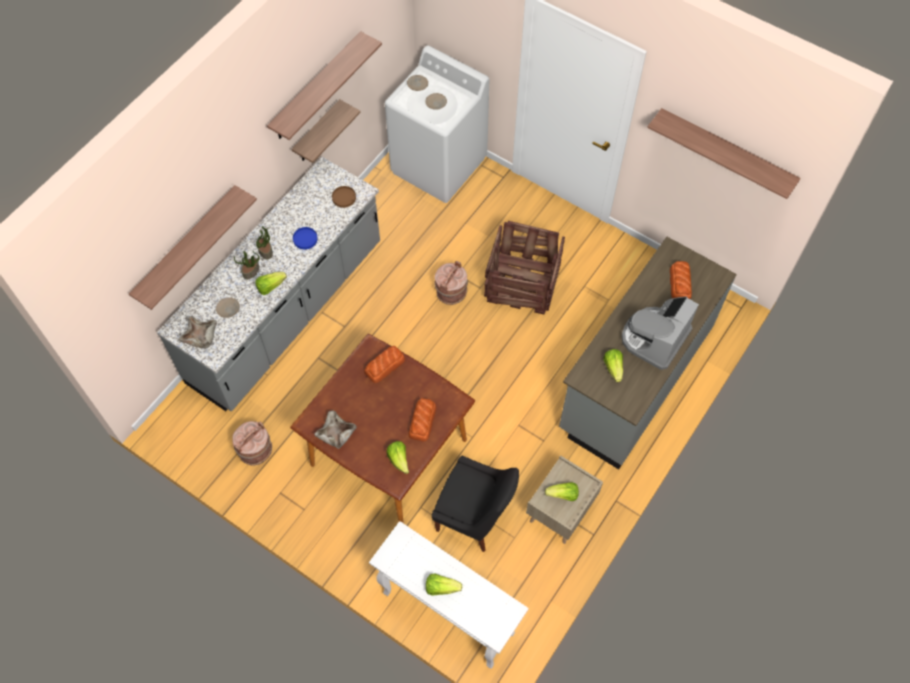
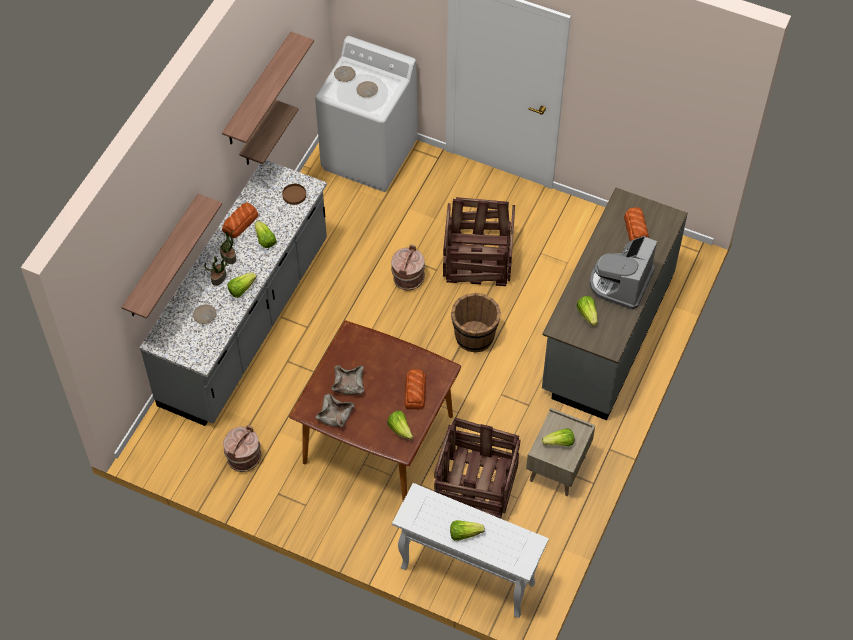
camera: 10 degrees left, 5 degrees down
beige bowl [179,316,217,348] -> beige bowl moved to [331,365,364,395]
blue plate [293,227,318,249] -> lettuce [255,221,277,248]
bread [364,346,405,383] -> bread moved to [222,202,259,238]
black chair [432,456,519,552] -> crate [434,418,520,519]
shelf [647,108,801,199] -> none
none -> brown bucket [451,293,501,352]

